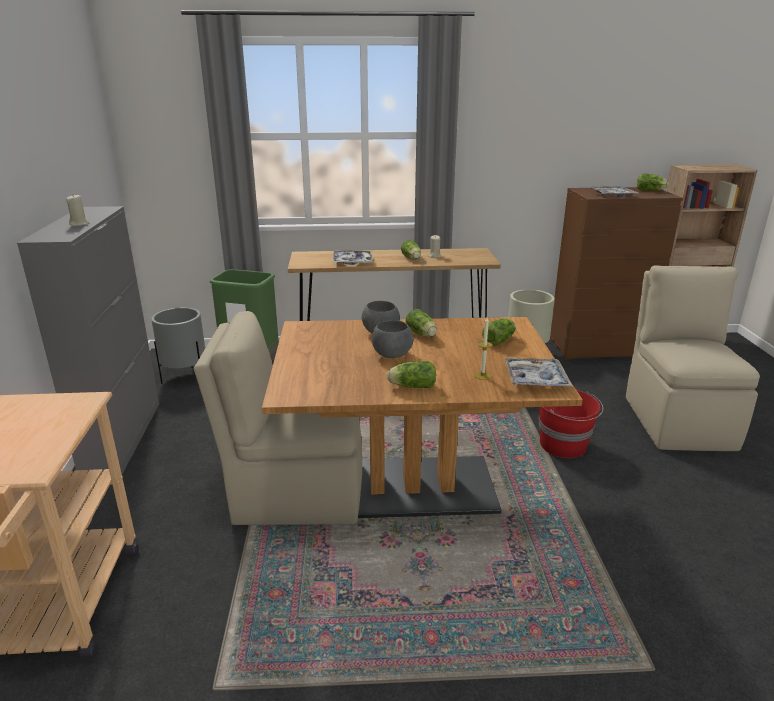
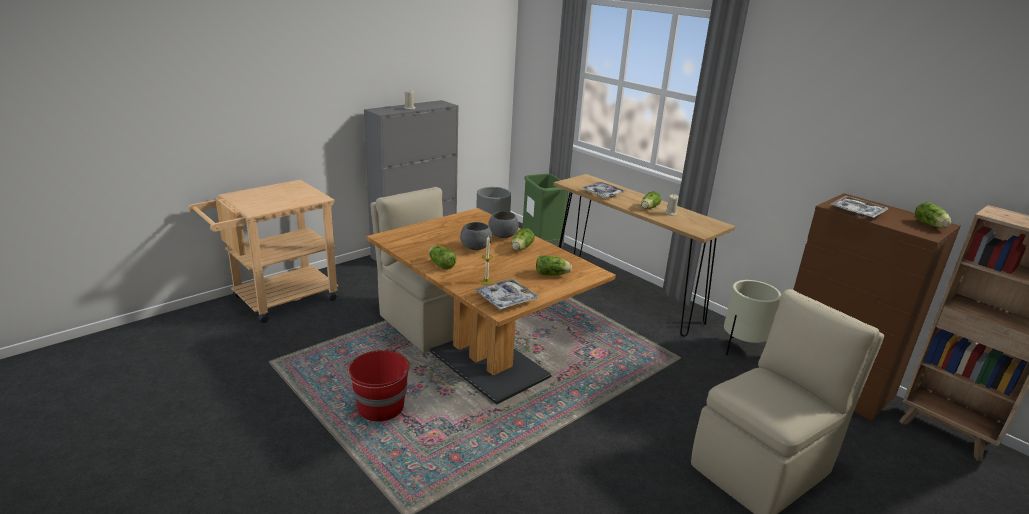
camera: 50 degrees right, 0 degrees up
red bucket [539,390,603,459] -> red bucket moved to [346,350,410,421]

